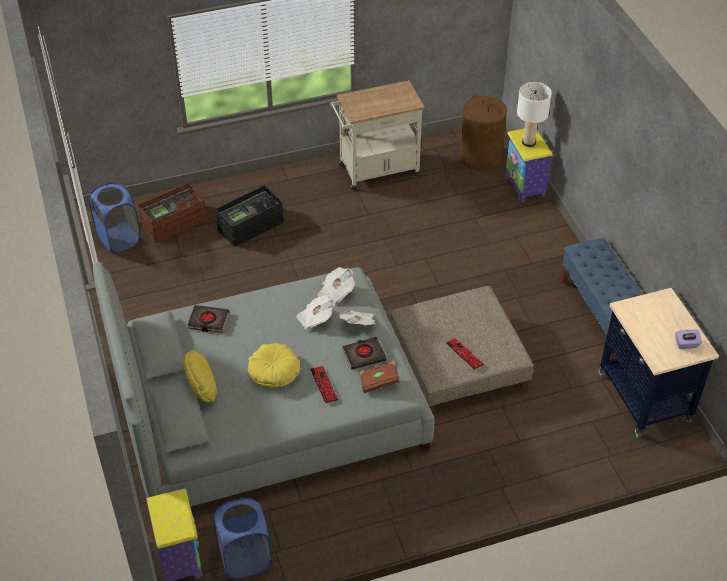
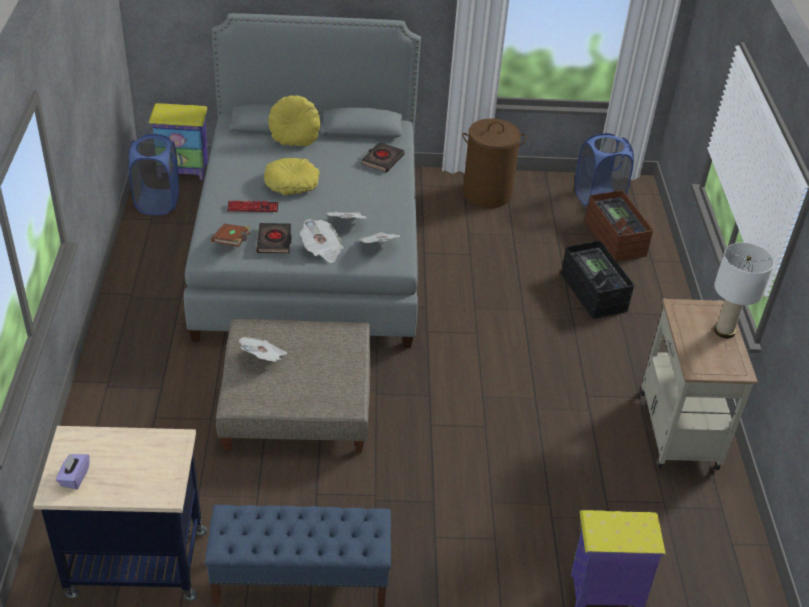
camera: 105 degrees right, 5 degrees down
keyboard [446,338,484,370] -> newspaper [239,337,287,362]
brown laundry basket [460,95,507,171] -> brown laundry basket moved to [462,118,527,208]
white table lamp [517,82,552,147] -> white table lamp moved to [714,242,774,338]

